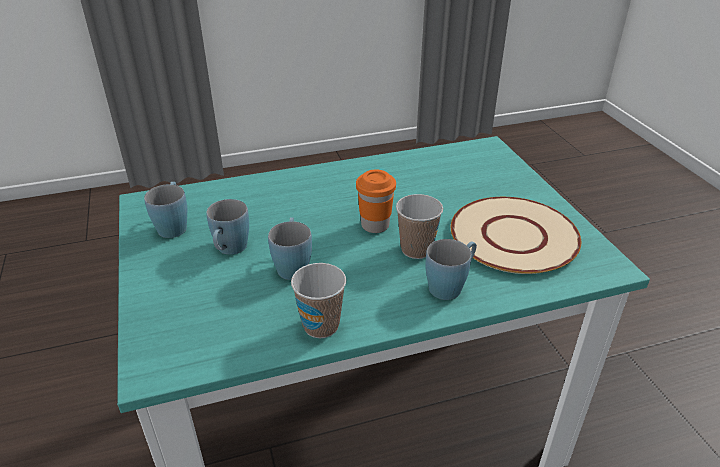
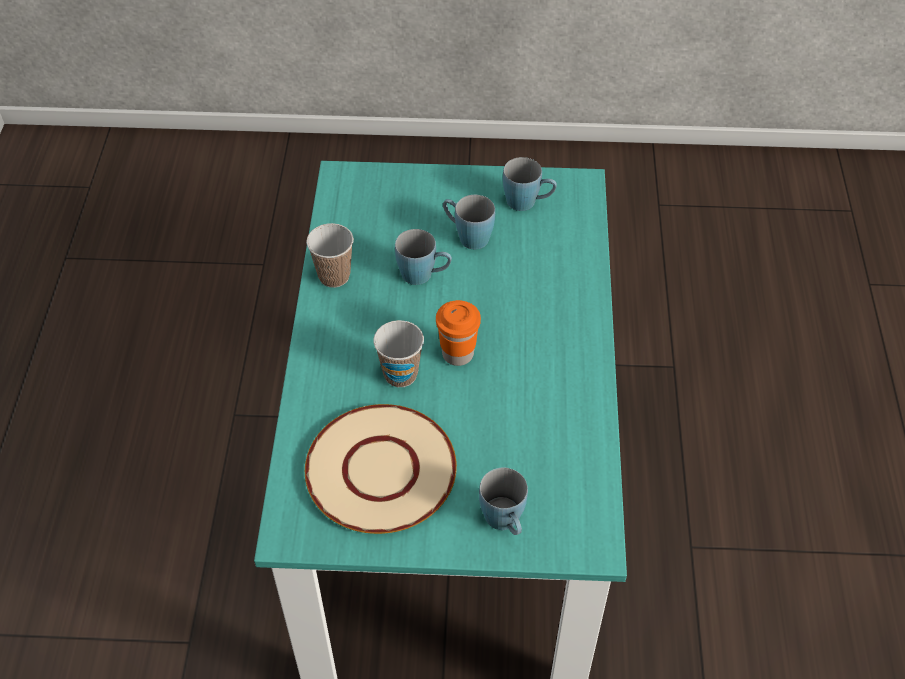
camera: 110 degrees right, 15 degrees up
blue mug [425,239,477,300] -> blue mug moved to [479,467,528,535]

